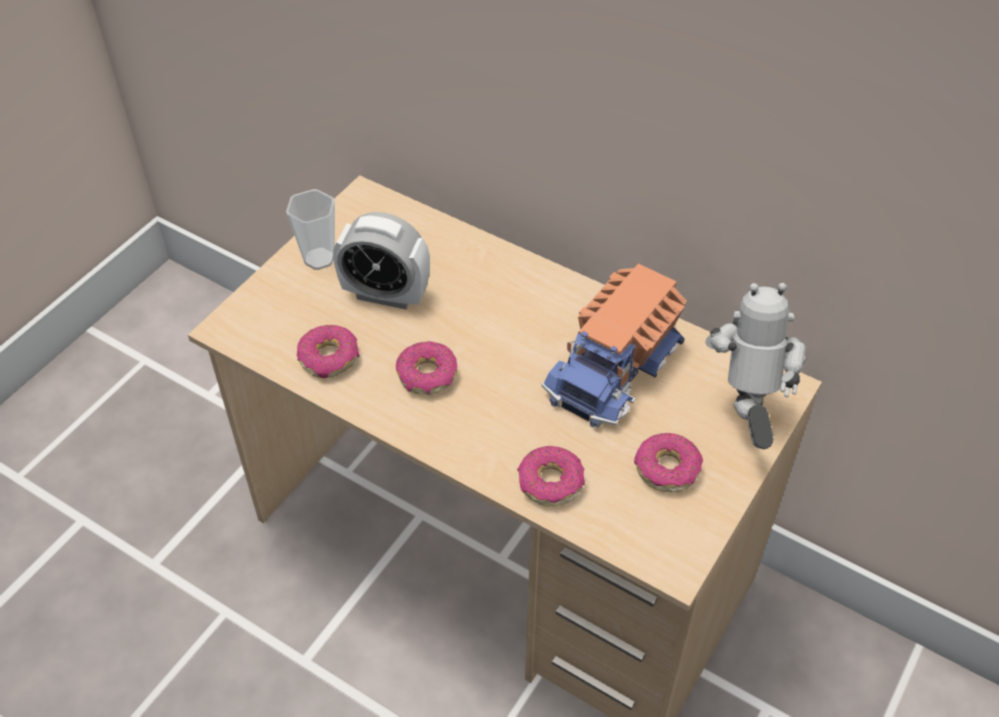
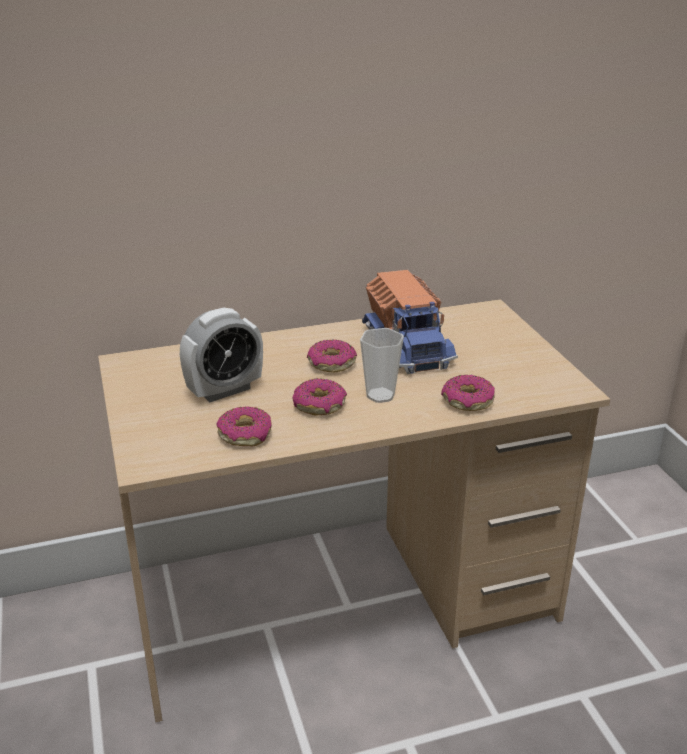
camera: 50 degrees left, 20 degrees down
cup [286,189,335,270] -> cup moved to [360,328,404,403]
donut [634,433,703,492] -> donut moved to [307,339,357,372]
toy robot [706,283,806,449] -> none

